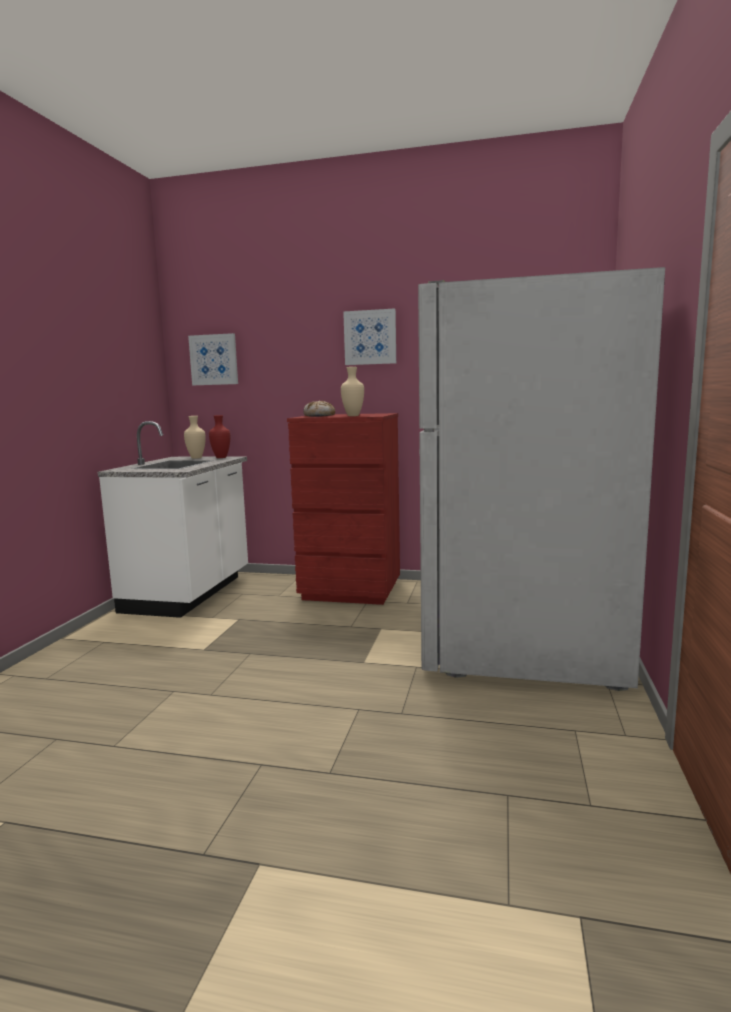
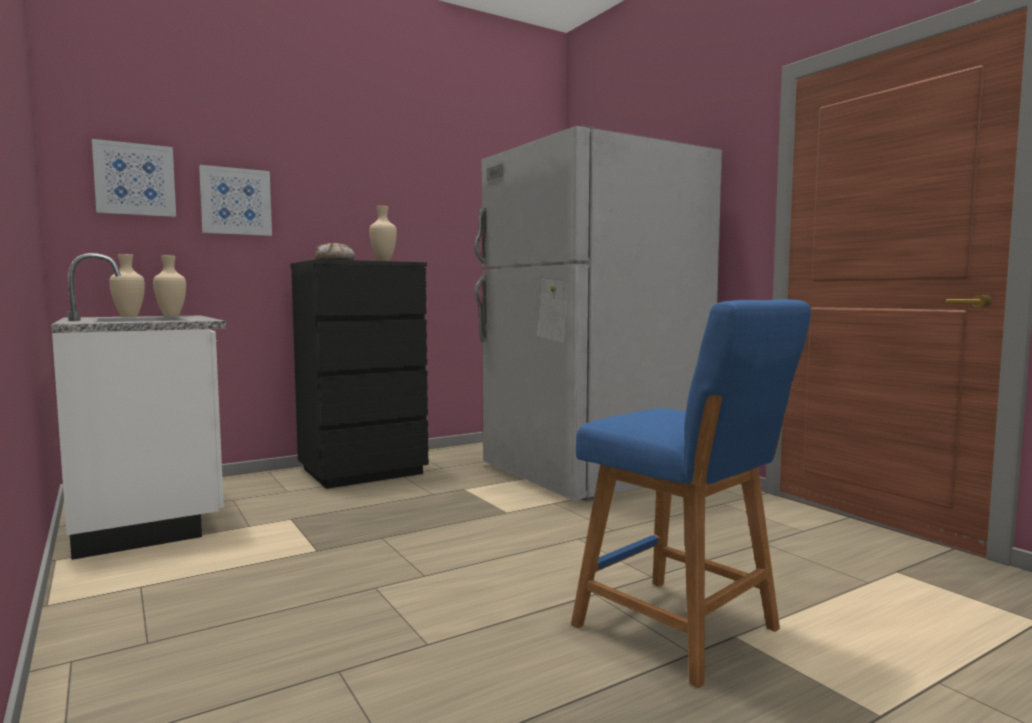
camera: 45 degrees left, 5 degrees down
red vase [209,415,230,458] -> beige vase [153,256,186,316]
red dresser [287,413,400,605] -> black dresser [290,259,429,489]
picture [343,308,396,365] -> picture moved to [199,165,272,236]
none -> blue stool [571,299,811,688]

